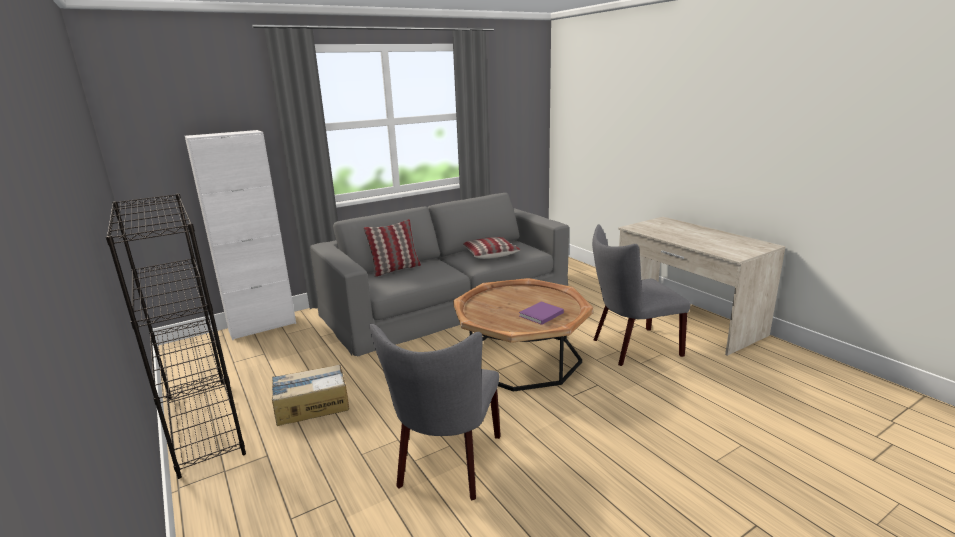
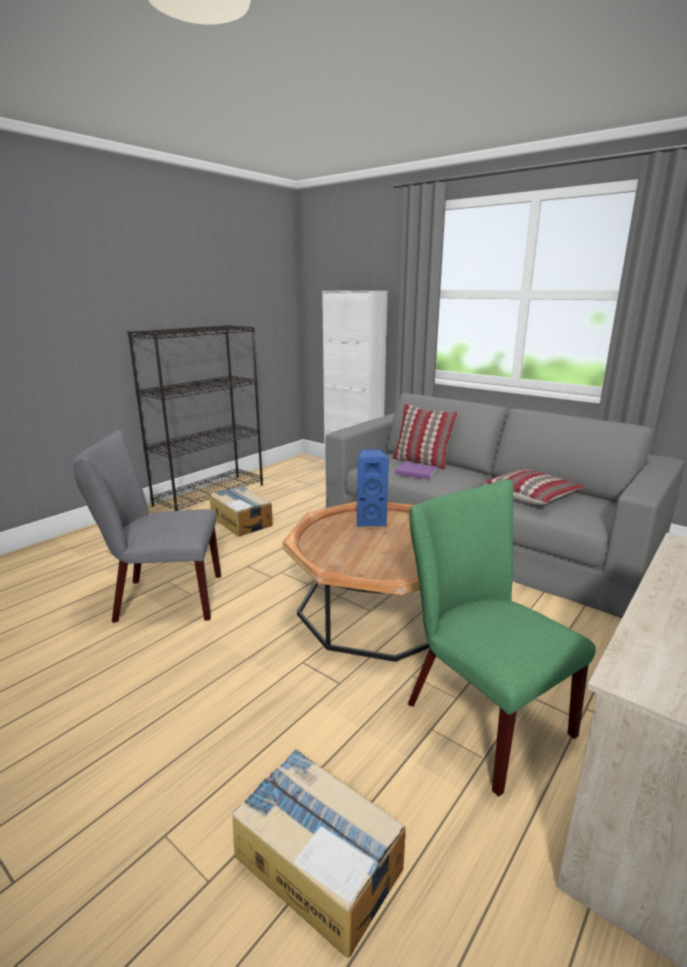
camera: 70 degrees right, 0 degrees up
purple book [519,301,564,325] -> purple book moved to [395,462,438,480]
grey chair [592,224,690,366] -> green chair [408,479,596,797]
none -> cardboard box [232,749,405,958]
none -> blue speaker [357,449,389,526]

